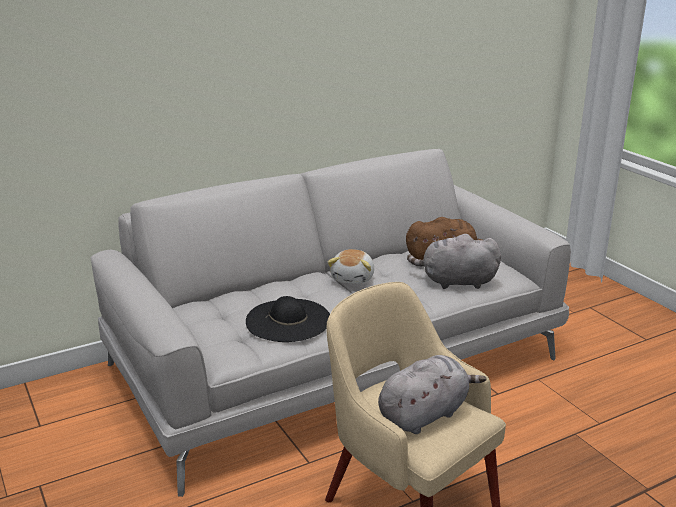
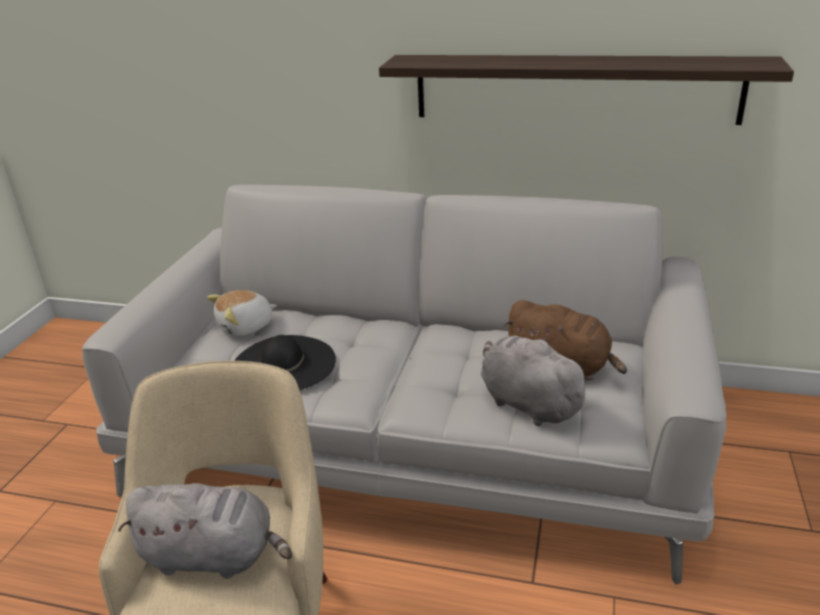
camera: 45 degrees right, 5 degrees up
plush toy [327,249,374,284] -> plush toy moved to [207,290,277,336]
none -> shelf [379,55,794,125]

